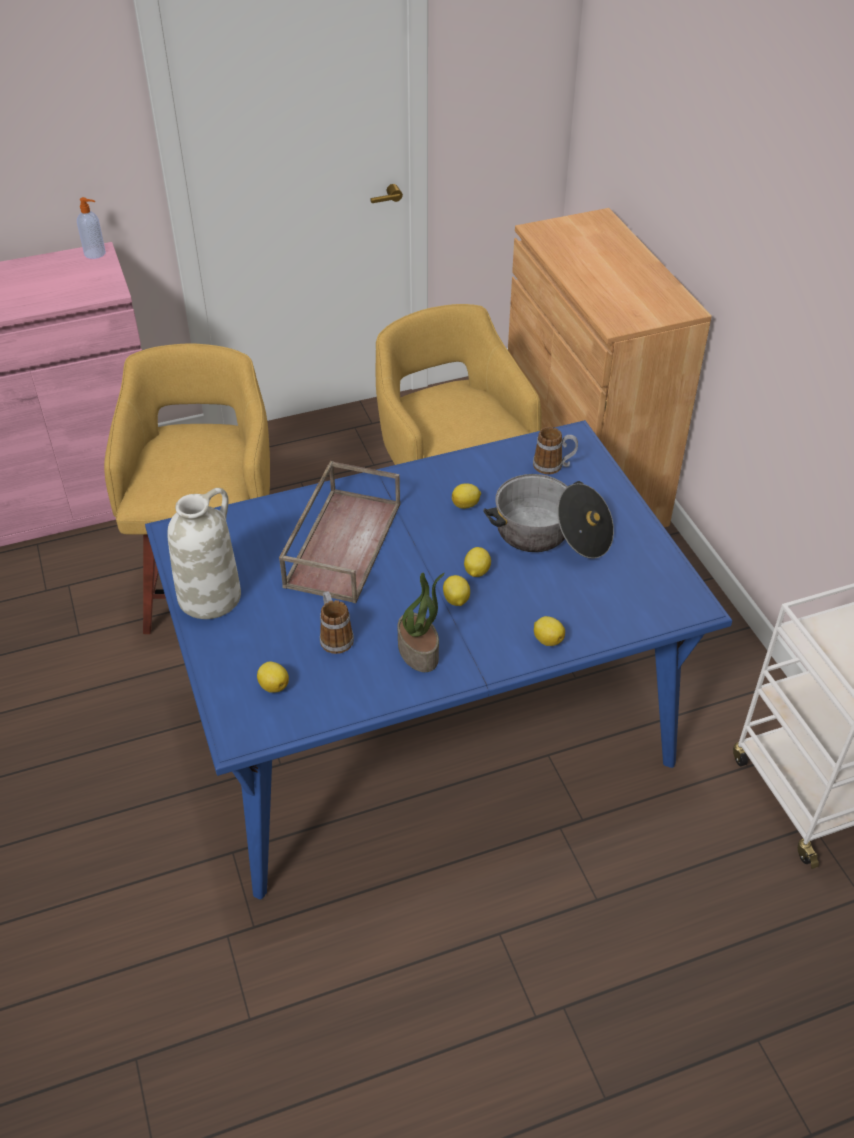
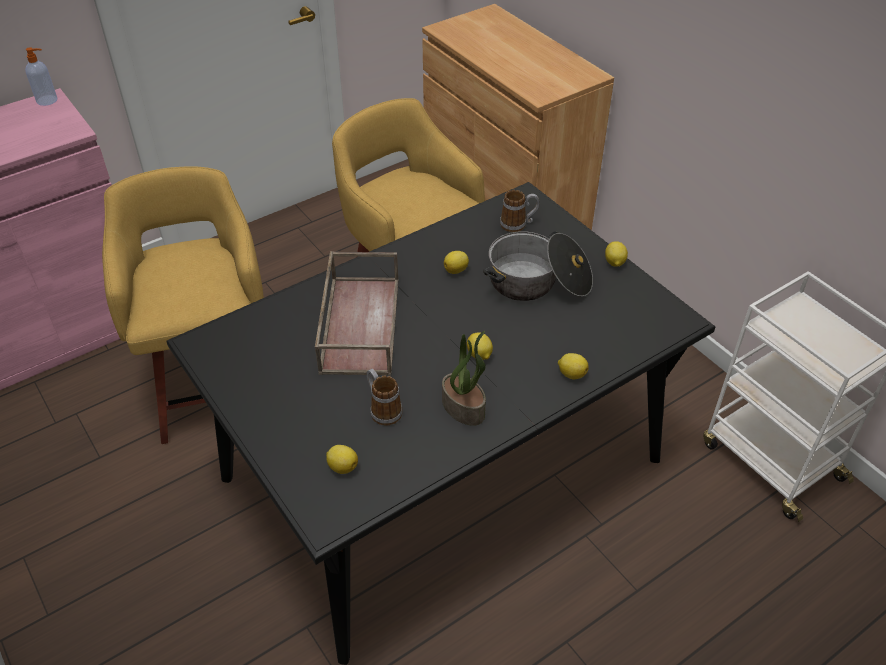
camera: 15 degrees left, 0 degrees up
blue dining table [145,420,732,899] -> black dining table [166,182,715,665]
white vase [167,488,241,619] -> none
lemon [464,547,491,577] -> lemon moved to [605,241,628,267]

